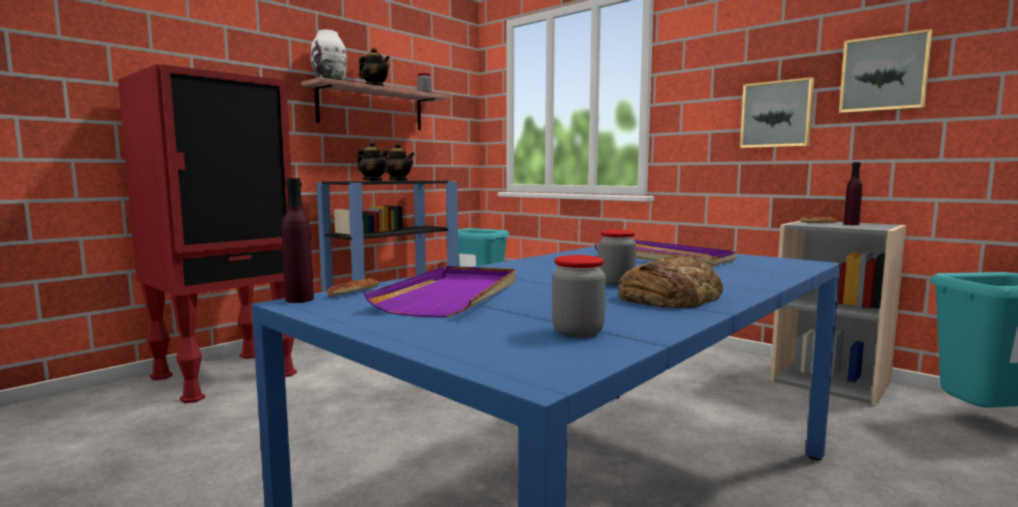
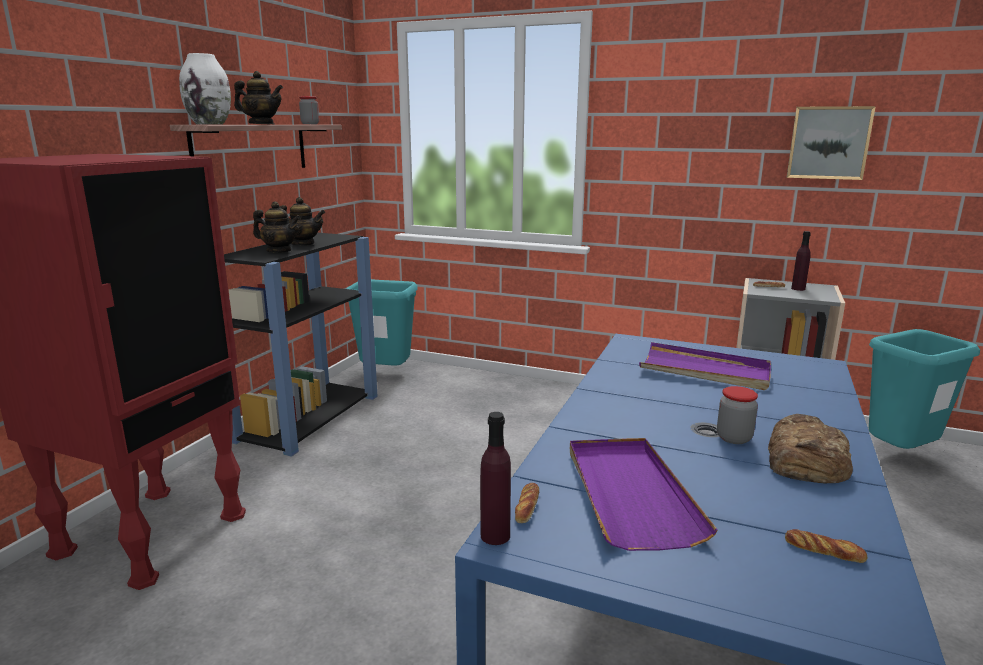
camera: 20 degrees left, 10 degrees up
jar [552,255,606,338] -> bread [785,529,867,563]
picture [740,77,814,148] -> none

